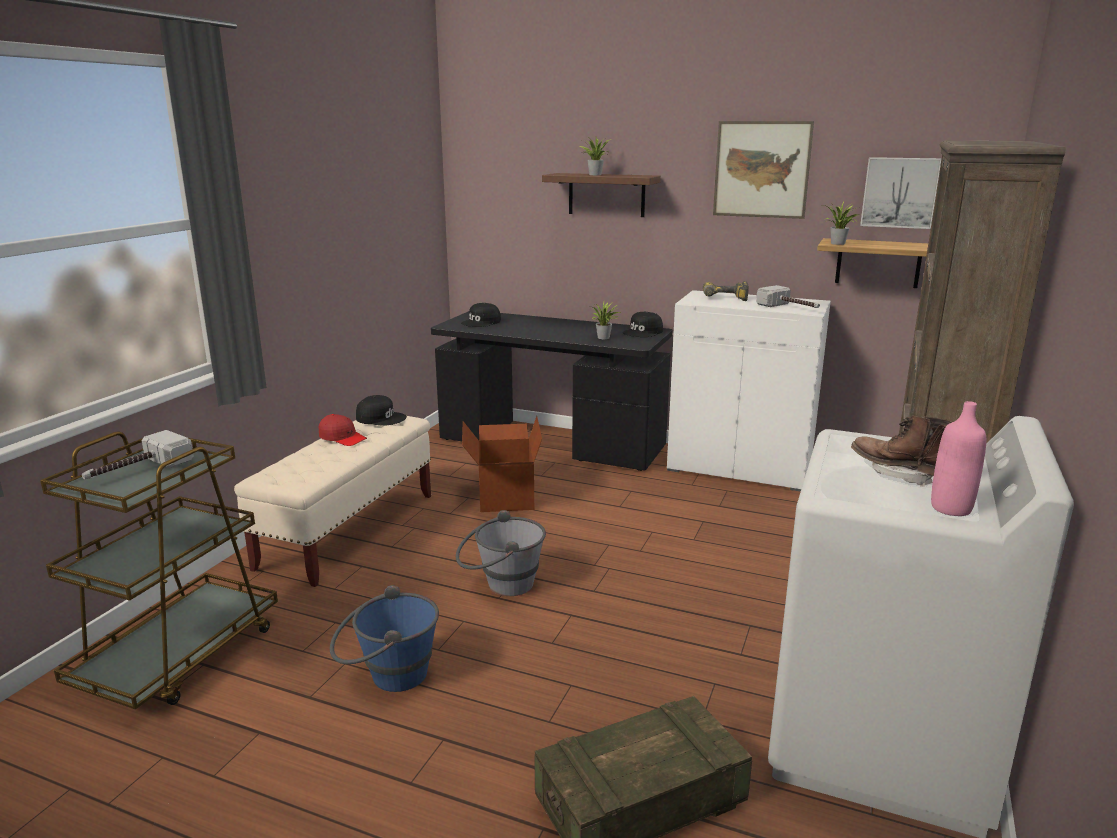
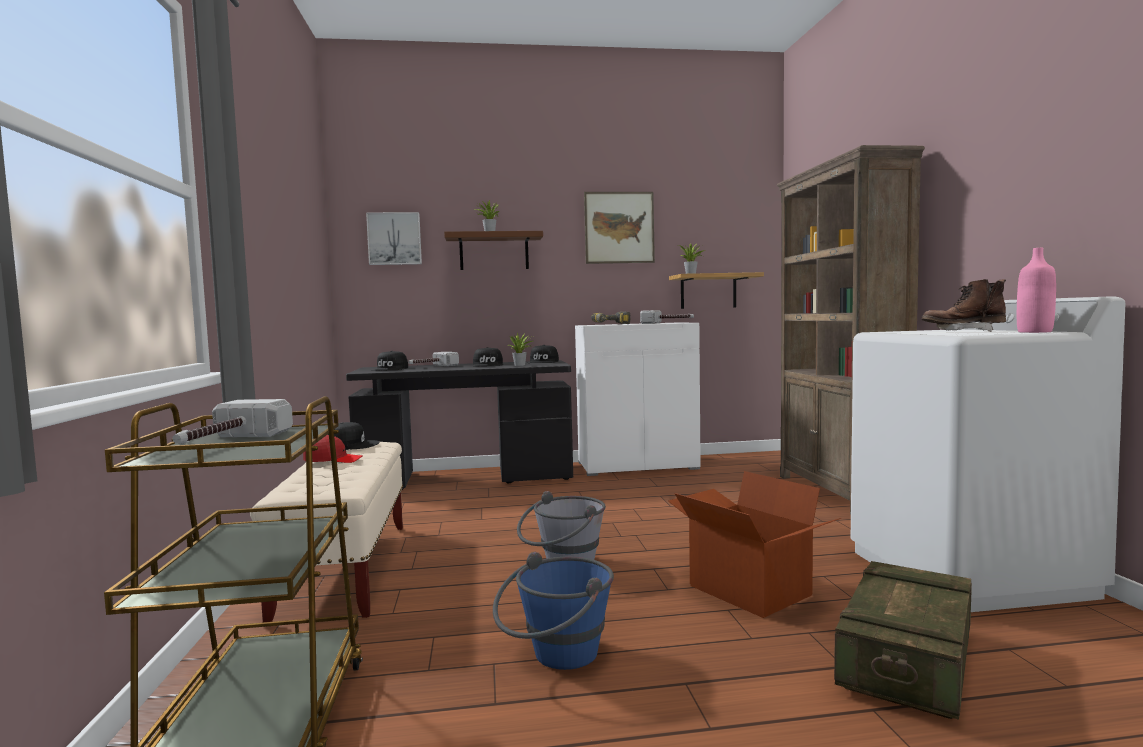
camera: 30 degrees left, 15 degrees down
cardboard box [462,416,542,512] -> cardboard box moved to [668,471,841,618]
picture [860,157,942,229] -> picture moved to [366,212,422,265]
none -> hammer [408,352,459,366]
none -> black cap [473,347,503,367]

